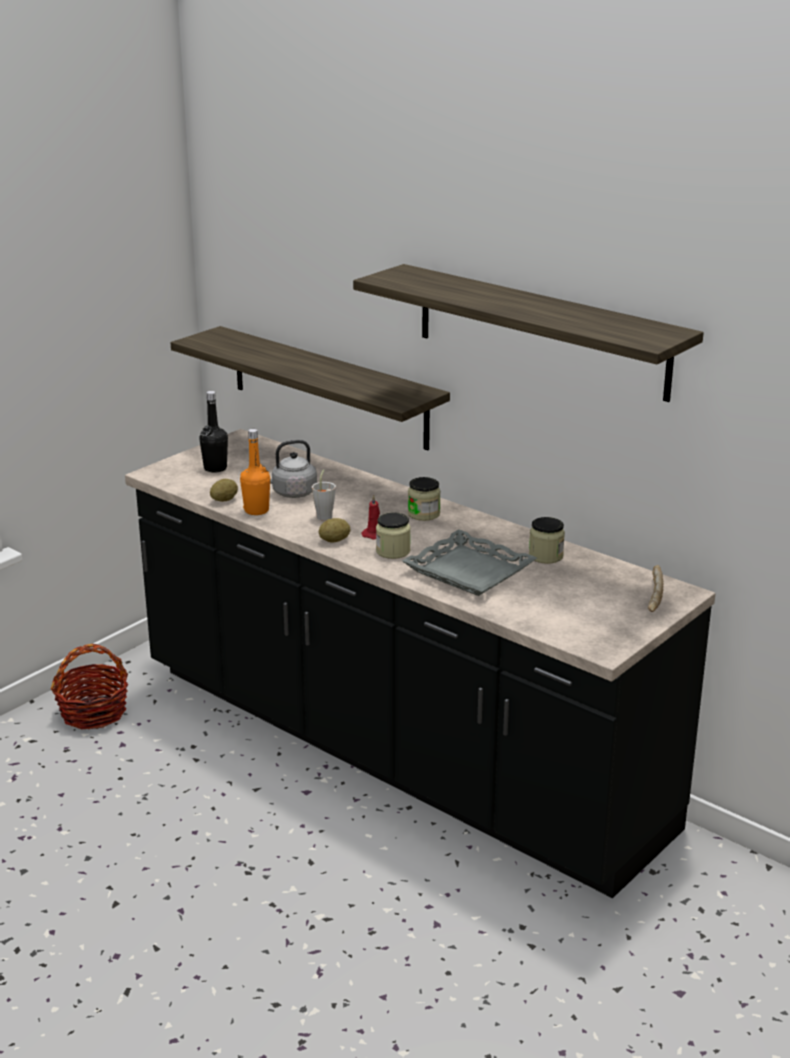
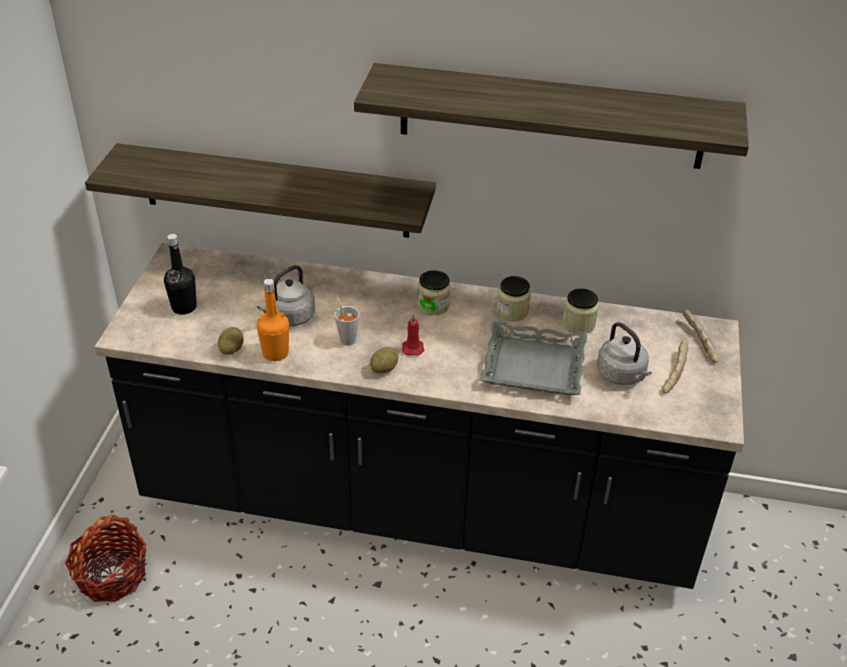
camera: 30 degrees left, 15 degrees up
jar [376,512,411,559] -> jar moved to [496,276,531,321]
none -> grey kettle [597,322,652,385]
none -> bread [662,340,688,393]

